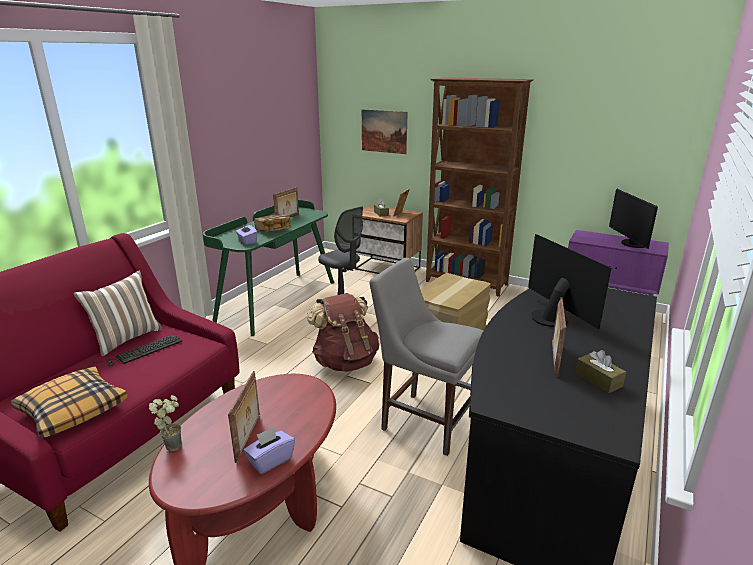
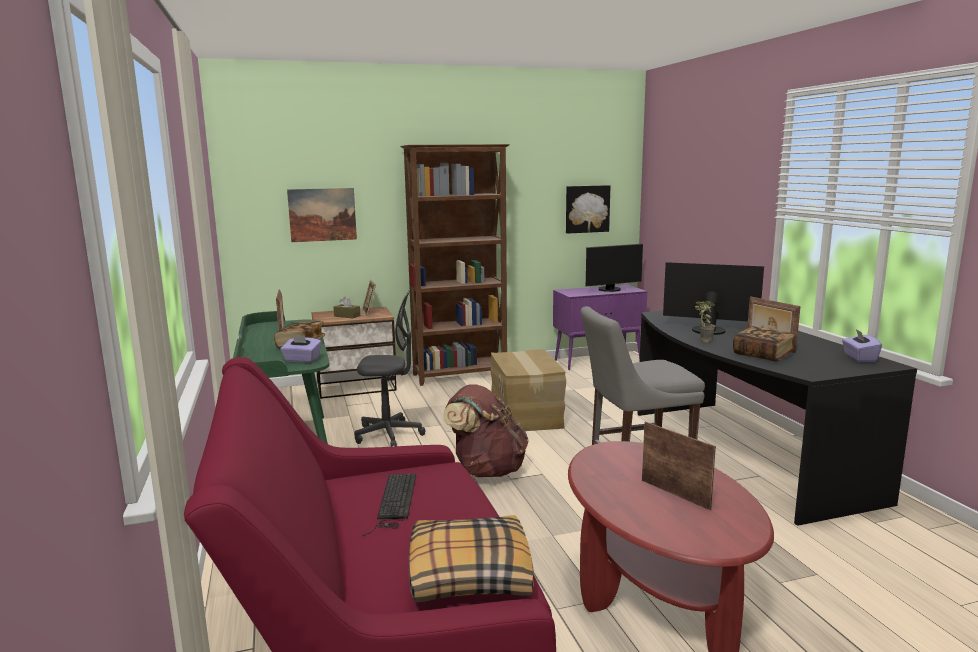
camera: 45 degrees left, 10 degrees down
pillow [74,270,162,356] -> none
potted plant [148,395,182,451] -> potted plant moved to [695,301,715,343]
purple tissue box [244,427,295,474] -> purple tissue box moved to [842,329,882,362]
brown tissue box [575,350,626,393] -> none
monitor [609,189,658,249] -> monitor turned 60 degrees counterclockwise [586,244,643,292]
none -> picture [566,185,610,234]
none -> book [733,326,796,362]

